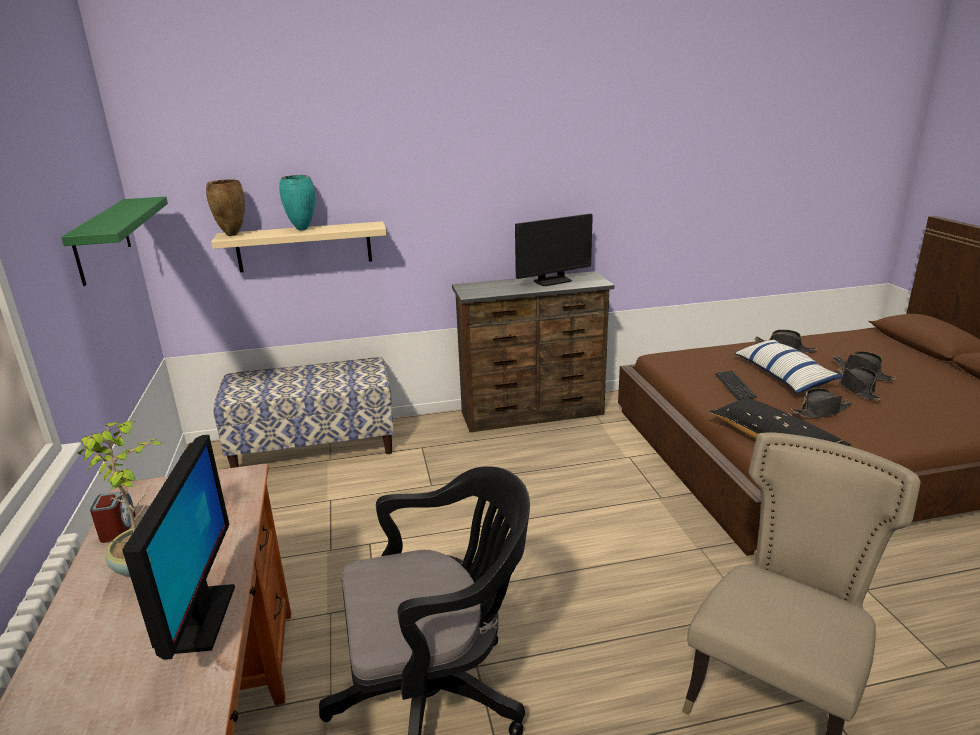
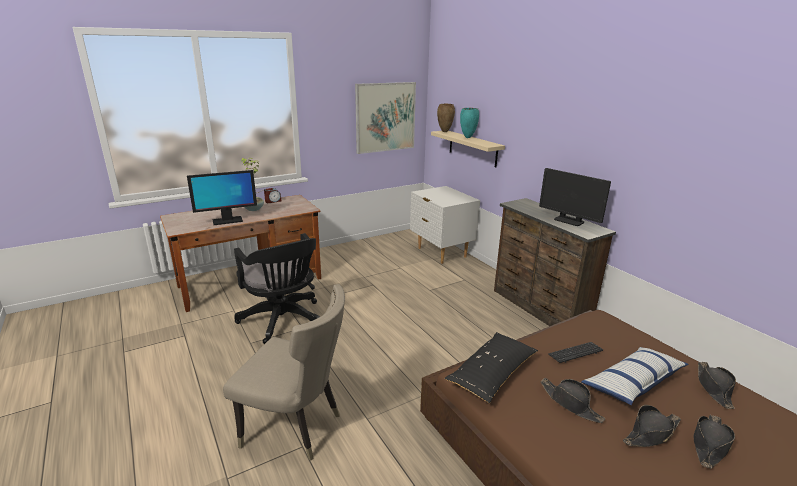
camera: 70 degrees right, 0 degrees up
green shelf [61,197,168,286] -> picture [355,82,416,154]
bench [213,357,394,468] -> white nightstand [410,186,480,264]

